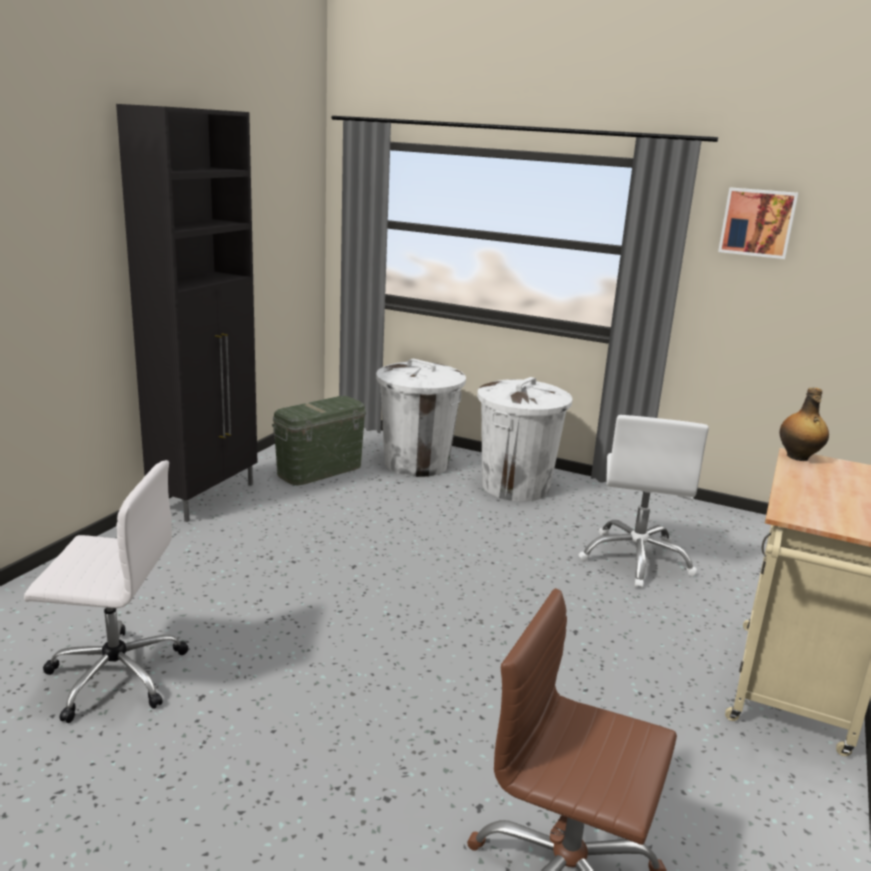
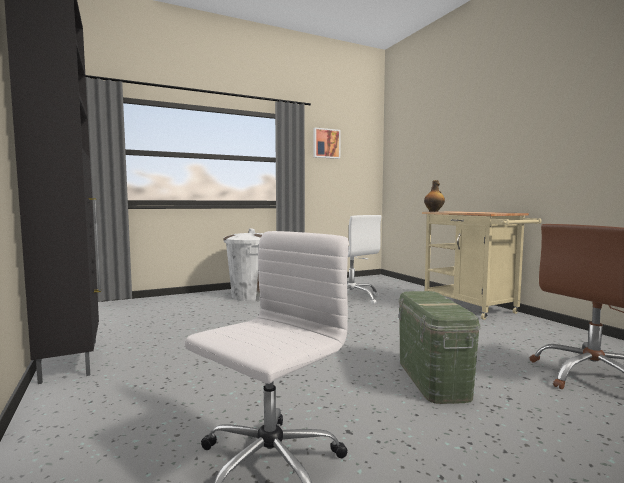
camera: 50 degrees left, 15 degrees down
green storage box [272,396,366,486] -> green storage box moved to [398,291,480,404]
white trash can [376,359,466,477] -> none

